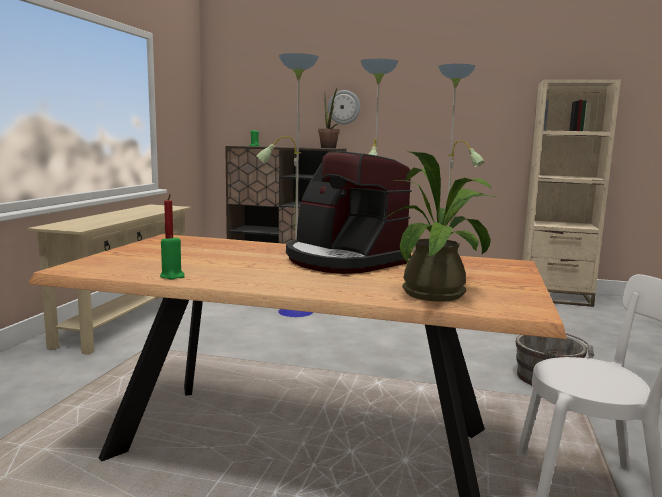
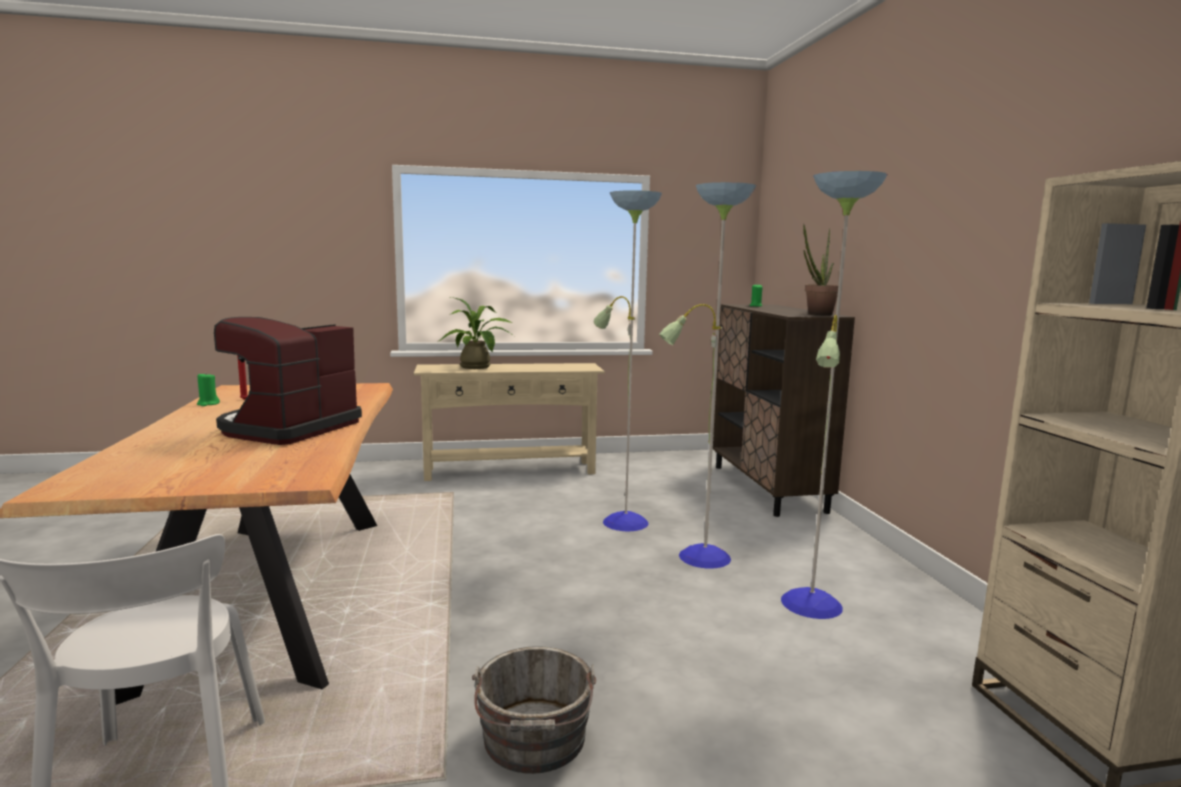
camera: 65 degrees right, 0 degrees up
wall clock [328,90,360,124] -> none
potted plant [385,151,496,302] -> potted plant moved to [439,297,514,369]

